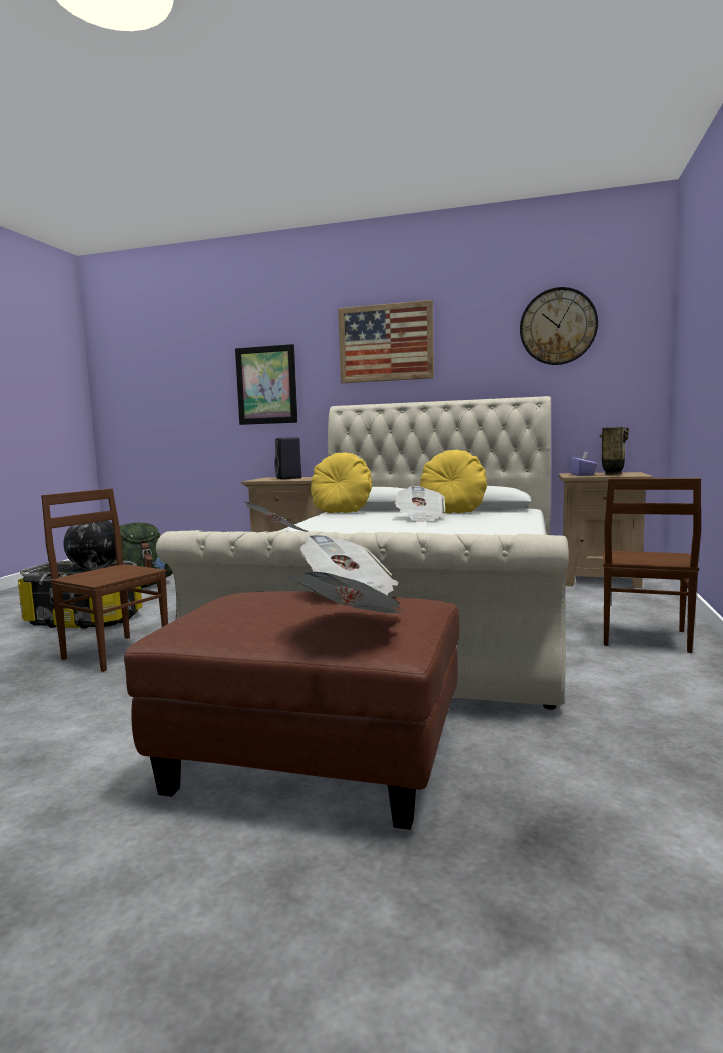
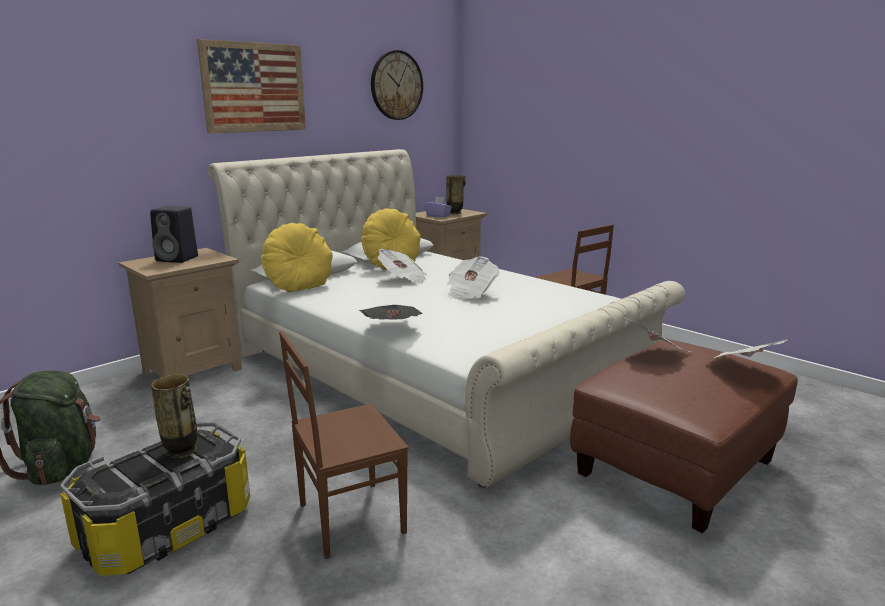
camera: 60 degrees left, 10 degrees up
globe [64,520,122,570] -> vase [151,374,197,458]
picture [235,344,297,425] -> none
none -> newspaper [447,256,499,299]

